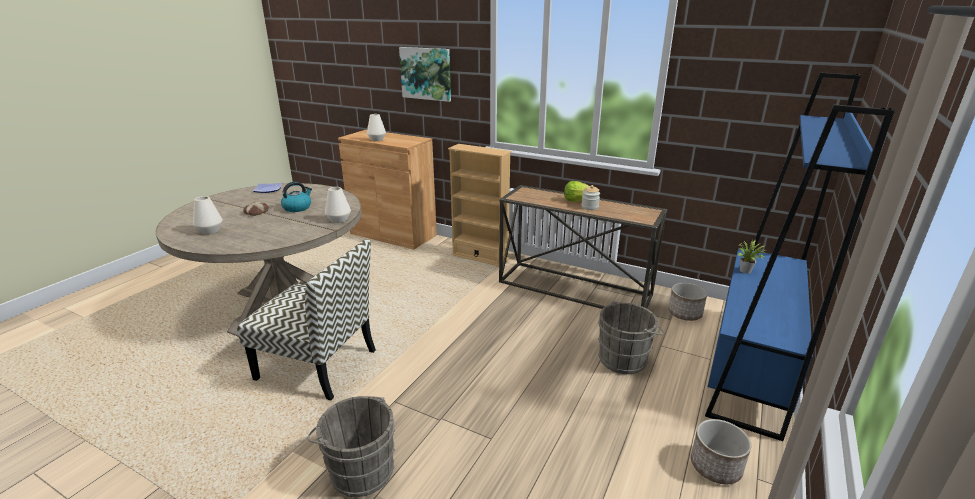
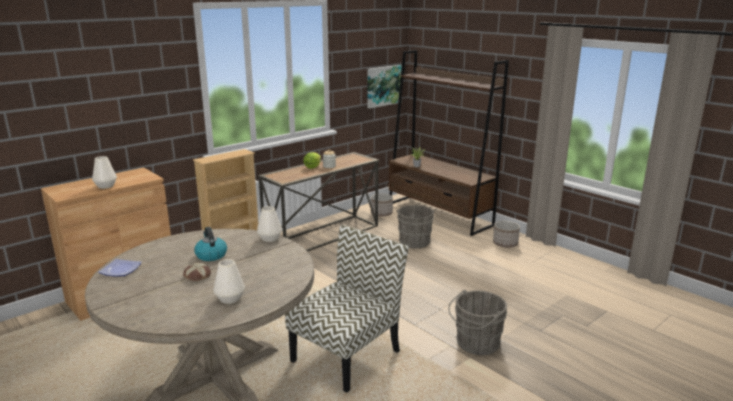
camera: 70 degrees left, 5 degrees down
picture [399,47,451,102] -> picture moved to [368,65,402,108]
blue bookcase [705,72,895,441] -> brown bookcase [389,50,509,236]

